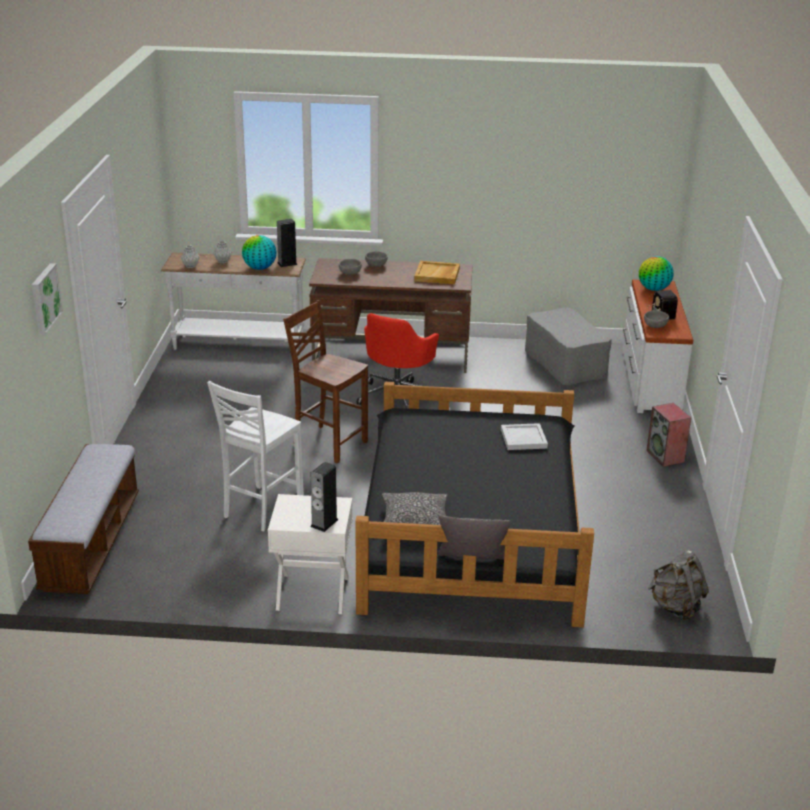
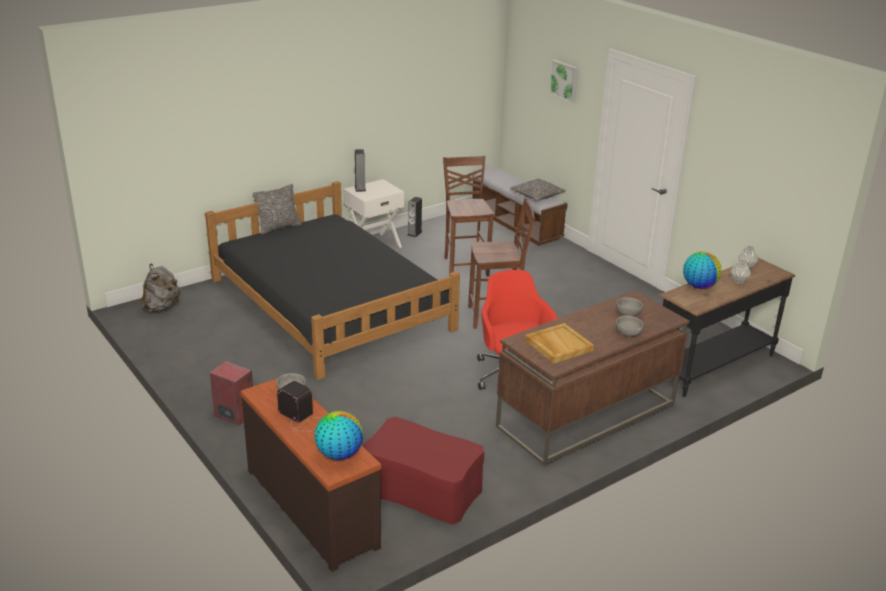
camera: 140 degrees right, 0 degrees up
white console table [161,252,306,353] -> black console table [659,257,795,397]
white chair [207,381,304,531] -> brown chair [443,155,494,277]
speaker [277,219,298,267] -> speaker moved to [408,197,422,237]
pillow [382,492,448,525] -> pillow moved to [510,178,566,201]
white tray [501,423,548,450] -> none
grey ottoman [525,307,612,385] -> red ottoman [362,417,484,525]
white dresser [623,279,693,413] -> brown dresser [240,378,381,572]

